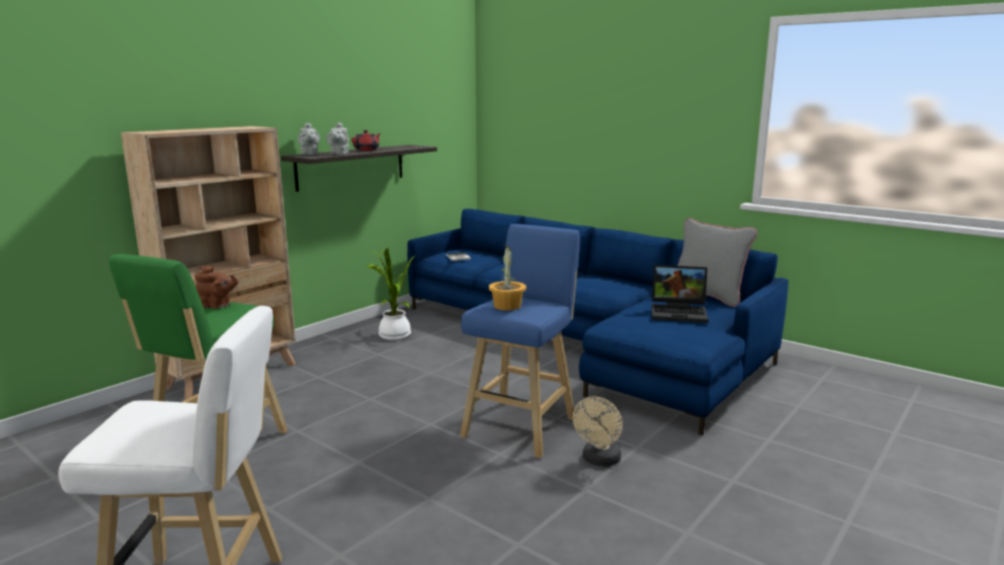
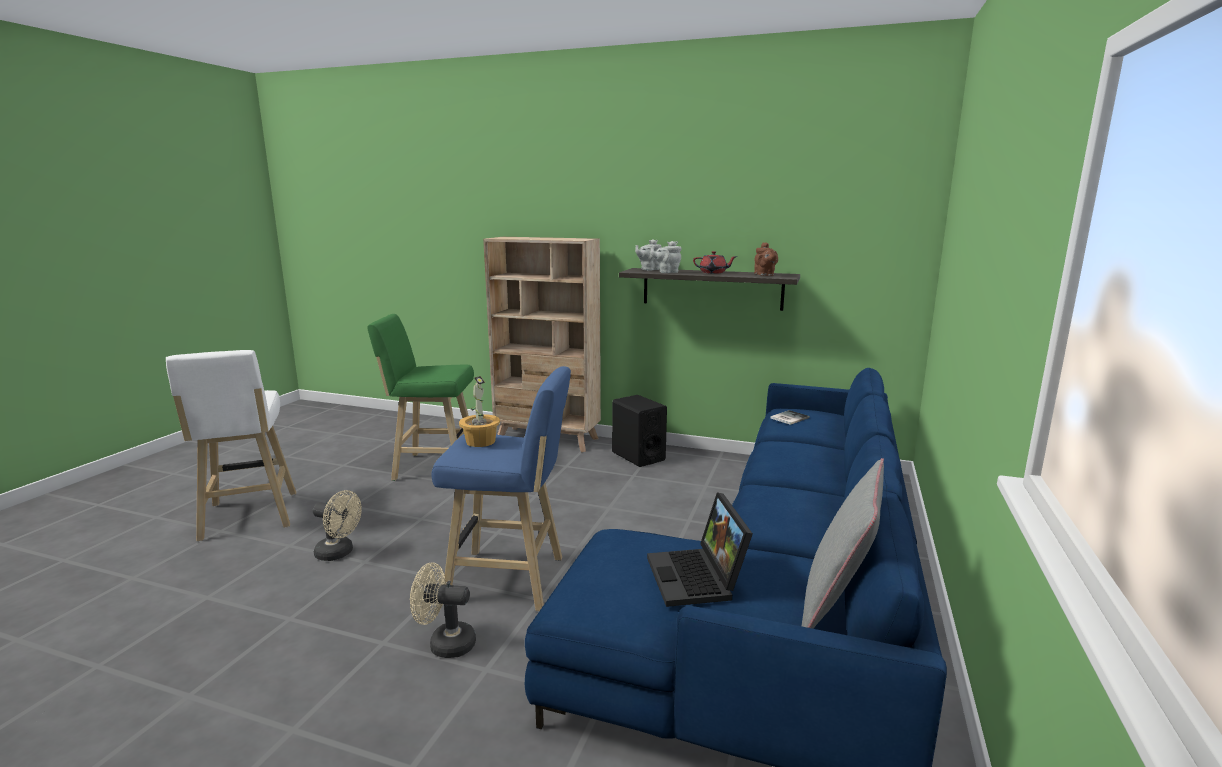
camera: 70 degrees right, 0 degrees up
brown teapot [195,266,238,309] -> brown teapot moved to [754,242,778,276]
potted plant [366,248,416,340] -> none
none -> beige fan [313,490,362,561]
none -> black speaker [612,395,667,467]

